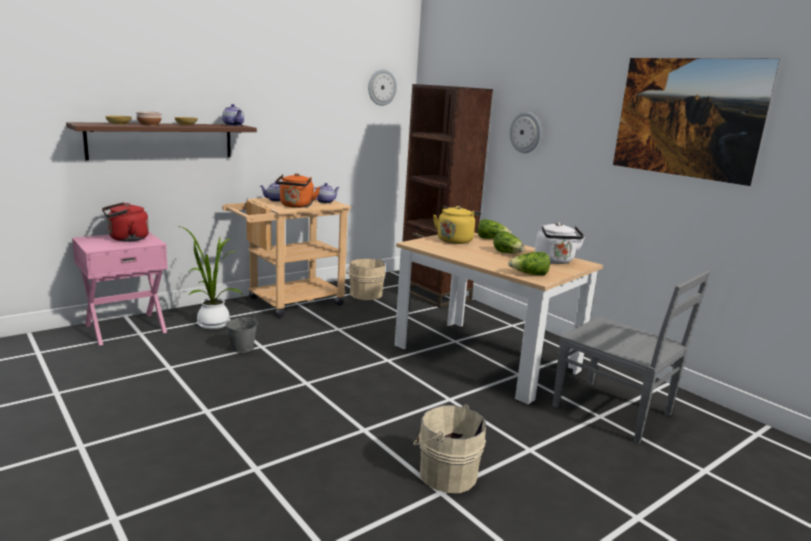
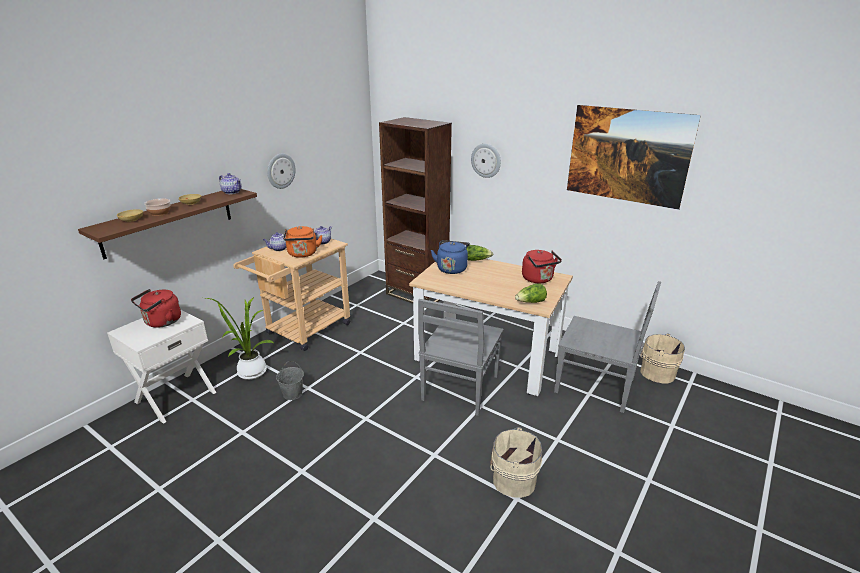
camera: 15 degrees left, 10 degrees up
pink nightstand [72,232,168,346] -> white nightstand [107,310,217,424]
beige bucket [346,259,386,300] -> beige bucket moved to [640,333,685,383]
wall clock [368,69,397,106] -> wall clock moved to [267,153,296,189]
yellow kettle [433,206,481,244] -> blue kettle [431,240,470,274]
lettuce [493,231,525,253] -> none
white kettle [535,222,585,264] -> red kettle [522,250,562,283]
none -> grey chair [418,299,504,416]

